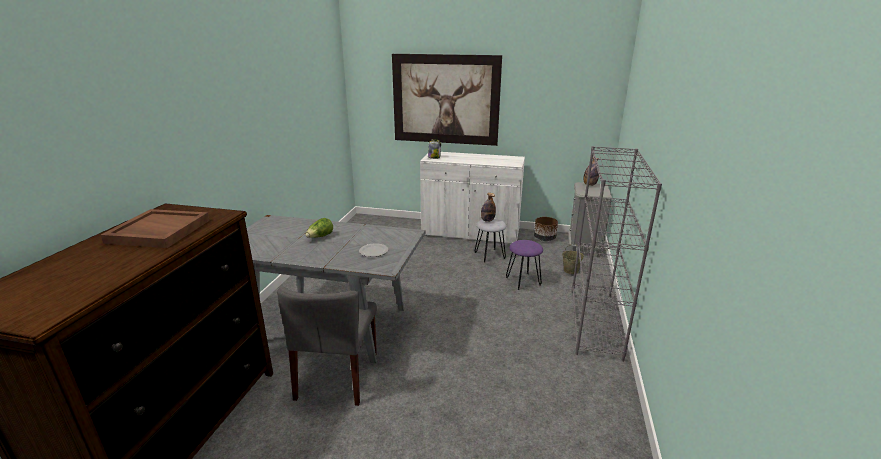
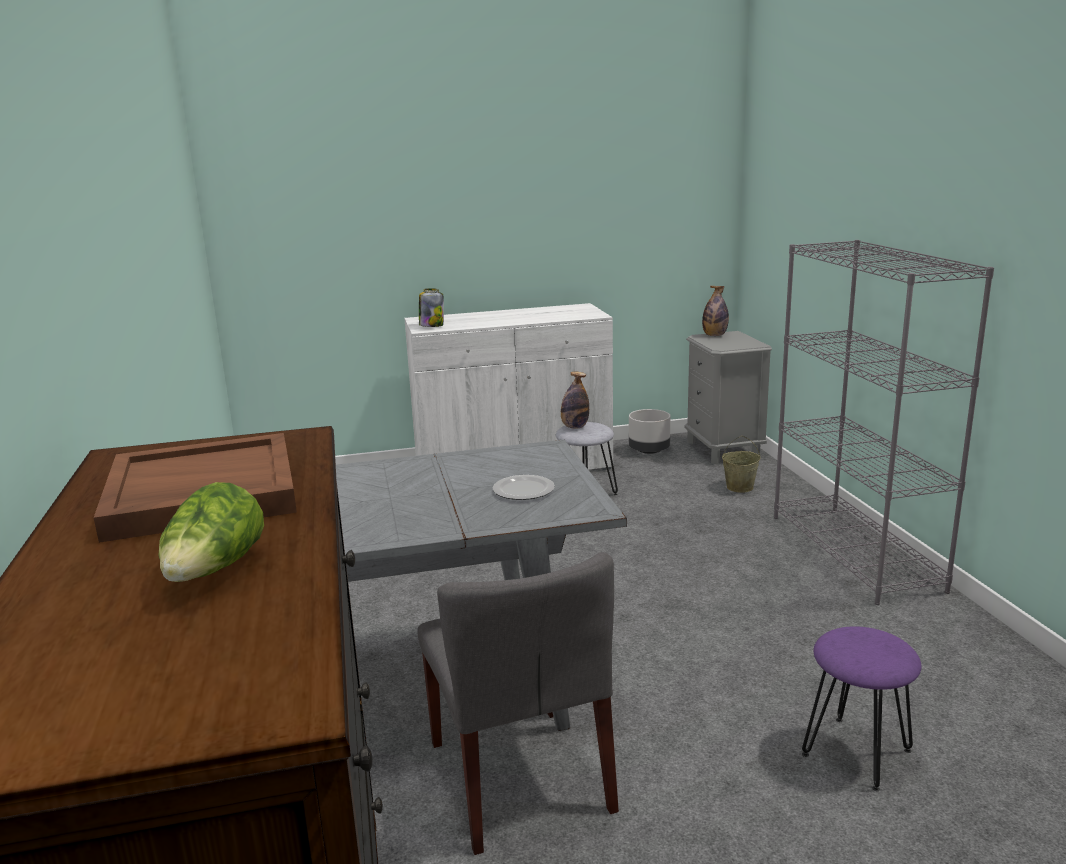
camera: 25 degrees left, 5 degrees down
lettuce [305,218,333,238] -> lettuce moved to [159,482,264,582]
picture [392,54,502,146] -> none
purple stool [506,240,543,290] -> purple stool moved to [802,626,921,791]
brown planter [534,217,558,241] -> grey planter [629,409,671,454]

